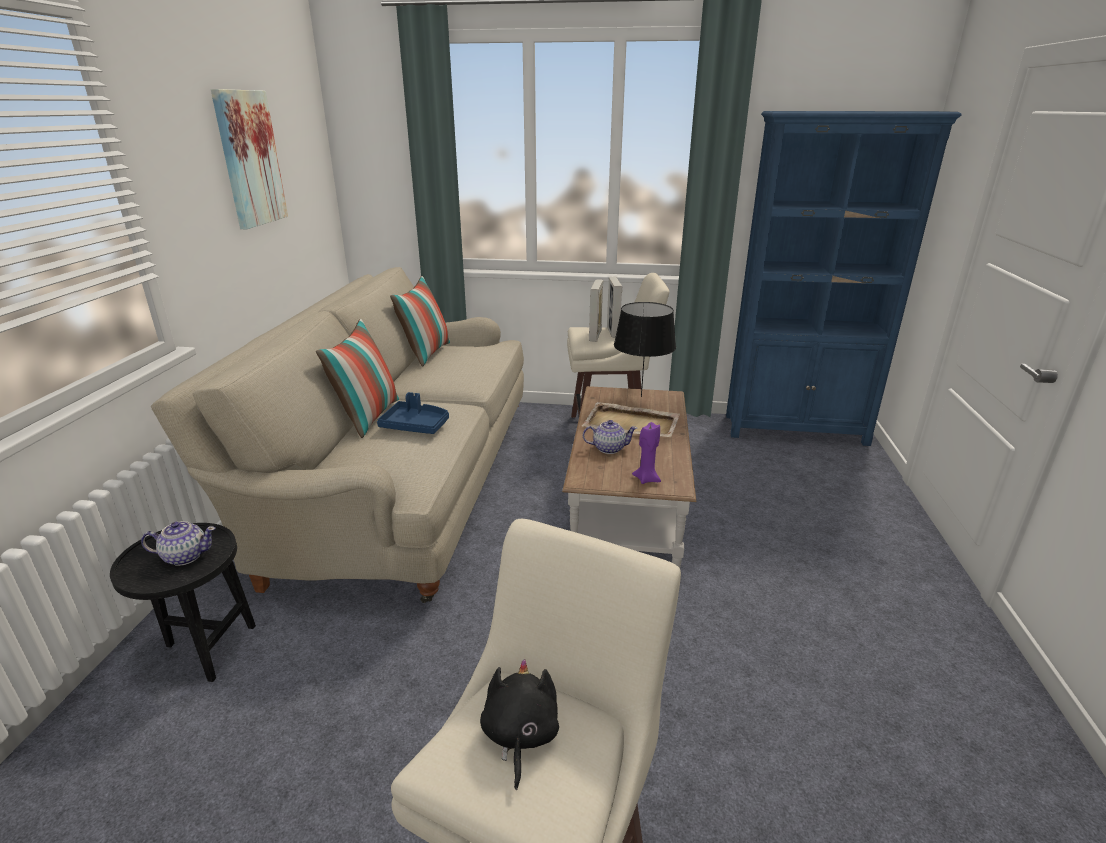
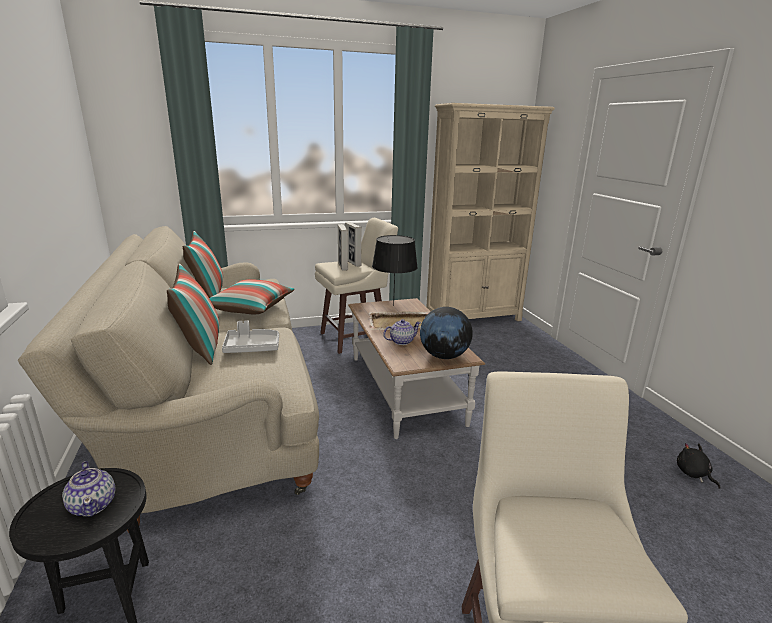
camera: 25 degrees left, 5 degrees down
teapot [141,521,216,566] -> teapot turned 90 degrees clockwise [62,461,116,517]
picture [211,89,288,229] -> none
blue tray [377,392,449,434] -> grey tray [222,321,279,353]
black plush toy [480,659,559,790] -> black plush toy moved to [677,443,720,489]
purple candle [632,422,661,484] -> globe [420,307,473,359]
blue bookcase [726,111,962,446] -> beige bookcase [427,103,555,321]
none -> pillow [209,279,295,314]

